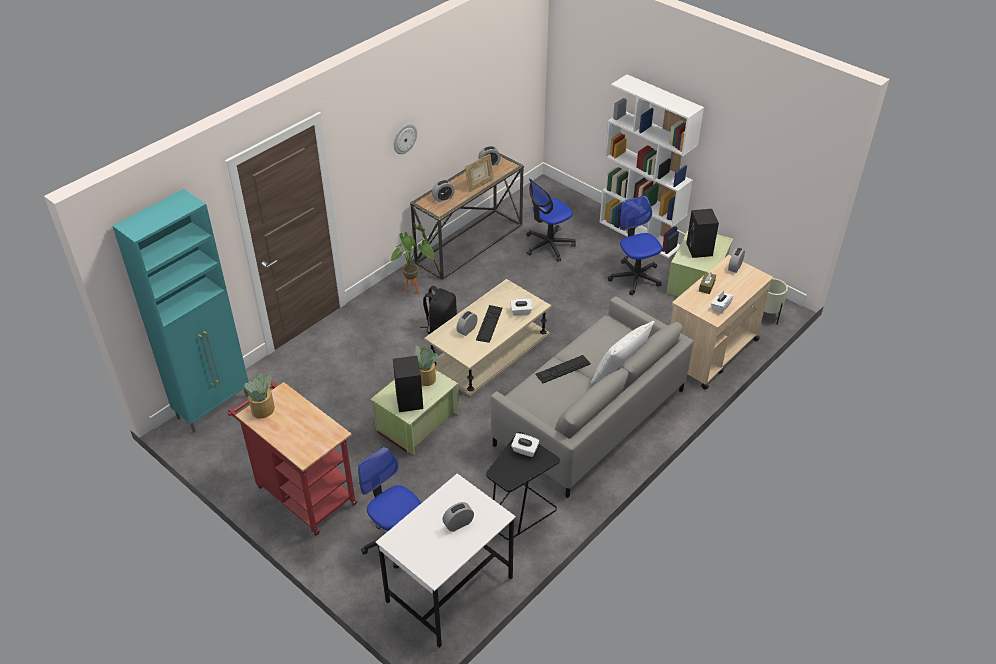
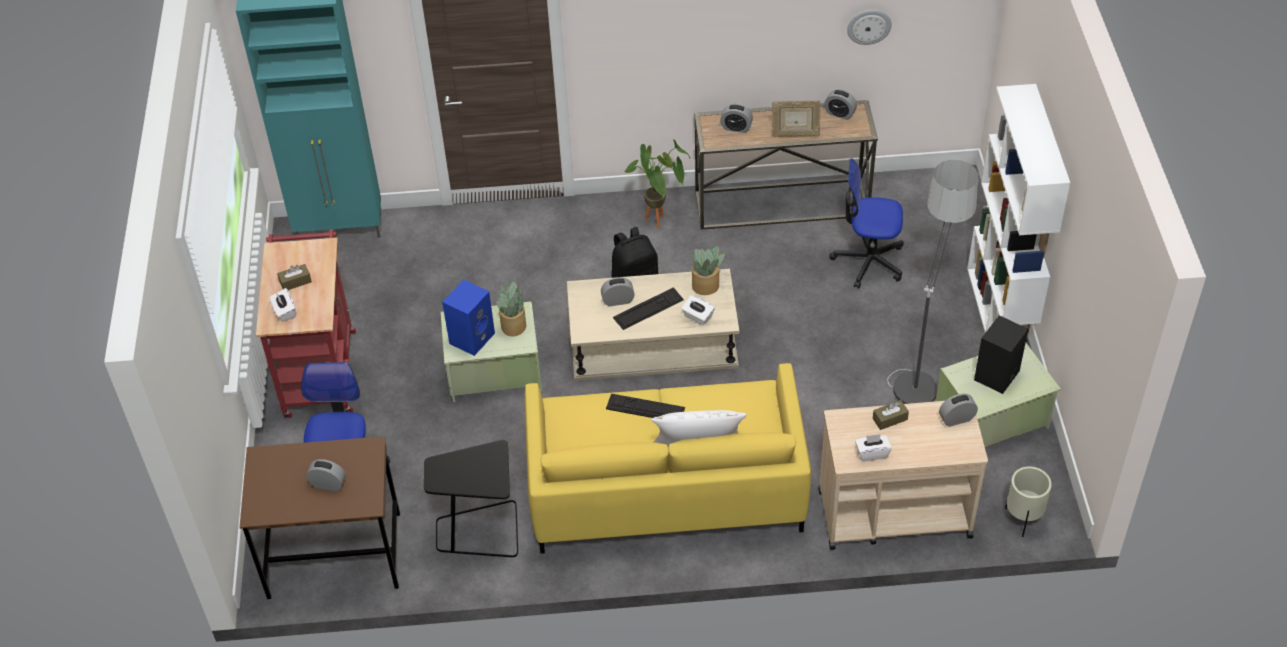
camera: 45 degrees right, 5 degrees up
potted plant [244,372,275,419] -> potted plant moved to [692,246,725,295]
white desk [376,474,516,648] -> brown desk [240,436,400,599]
black speaker [393,356,423,412] -> blue speaker [442,280,495,356]
wall clock [394,124,417,154] -> wall clock moved to [847,10,892,45]
grey sofa [491,296,693,498] -> yellow sofa [525,363,811,554]
white tissue box [511,433,540,457] -> white tissue box moved to [270,288,296,322]
office chair [608,196,662,295] -> floor lamp [887,160,979,404]
none -> brown tissue box [277,264,312,290]

